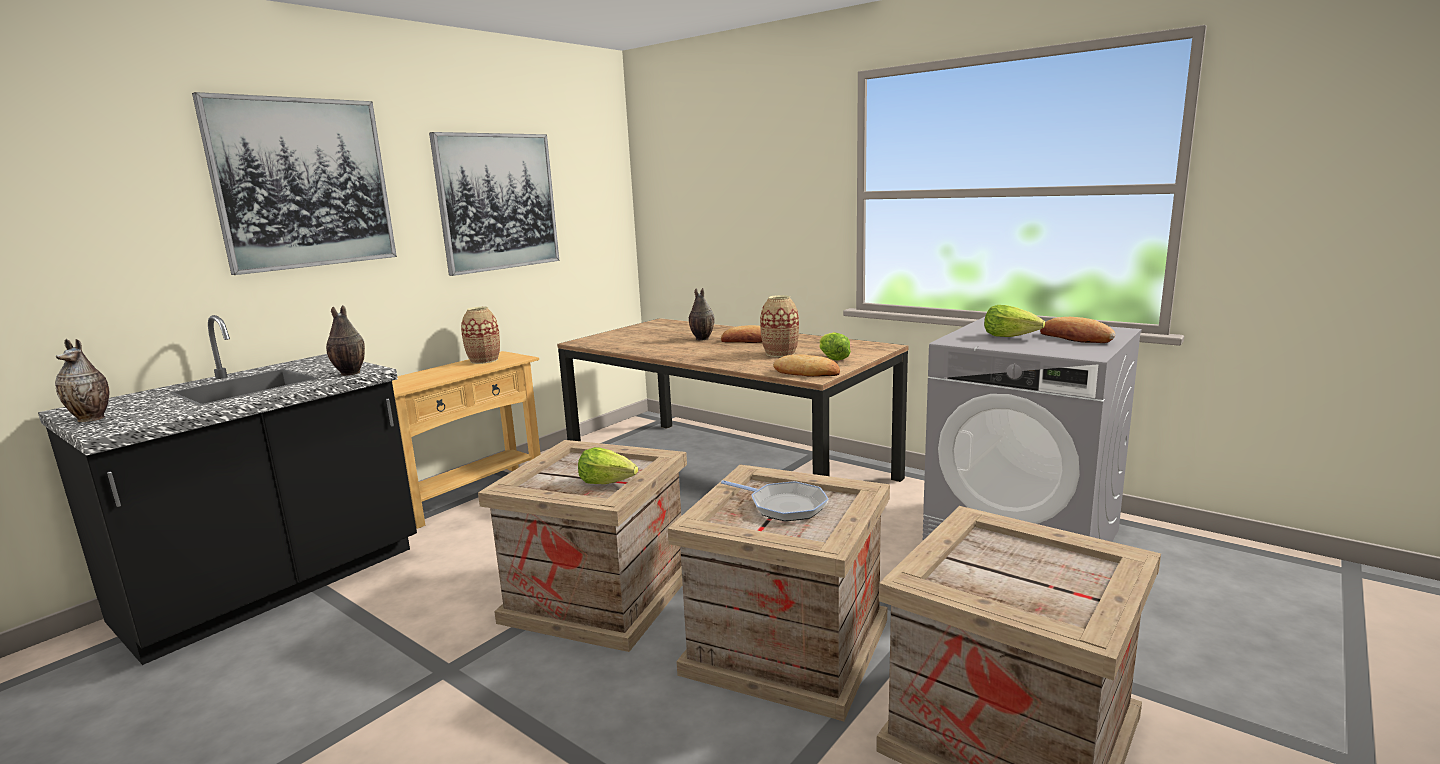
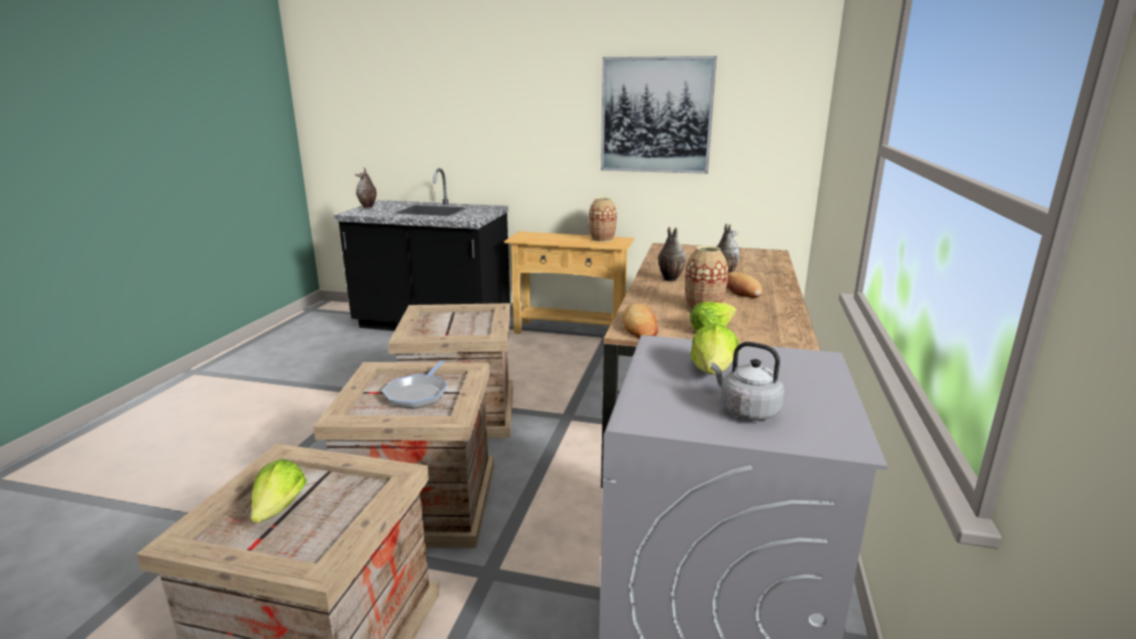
camera: 65 degrees right, 5 degrees up
picture [192,92,397,275] -> none
vase [326,305,365,376] -> vase moved to [658,227,686,281]
lettuce [578,447,638,484] -> lettuce moved to [250,459,307,523]
bread [1040,317,1115,343] -> grey kettle [711,342,784,421]

